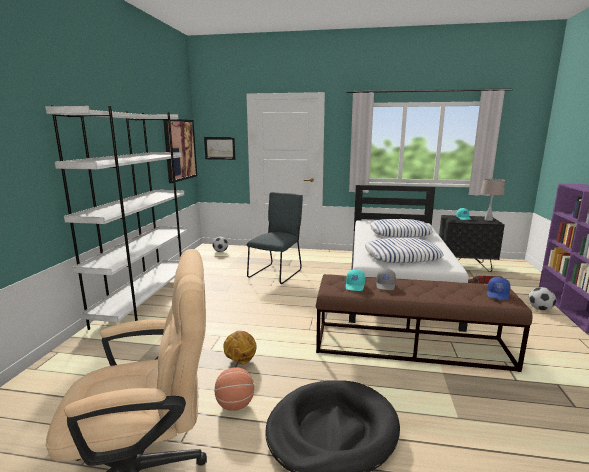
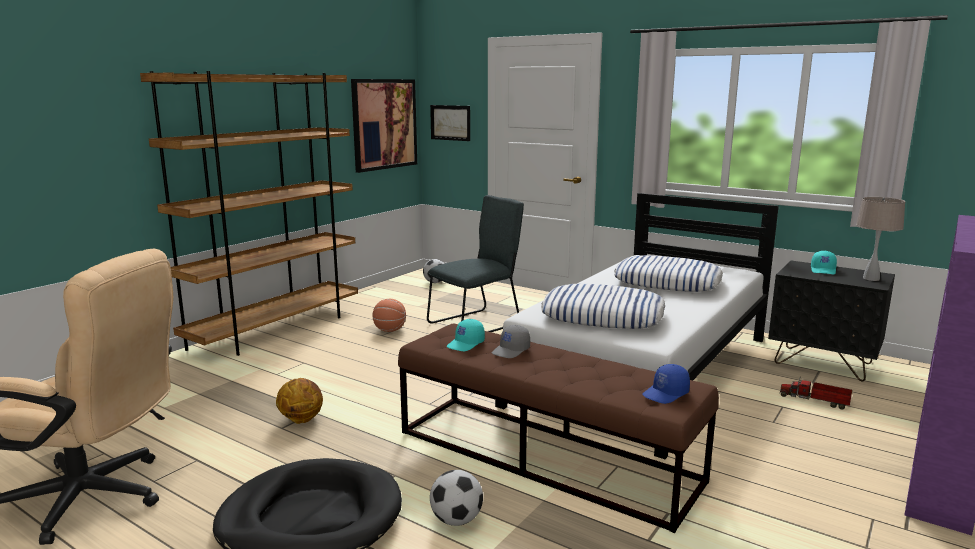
camera: 25 degrees right, 0 degrees up
white bookcase [45,105,187,330] -> brown bookcase [140,71,358,356]
basketball [214,367,254,411] -> basketball moved to [373,299,406,332]
football [529,287,556,311] -> football moved to [430,470,483,526]

